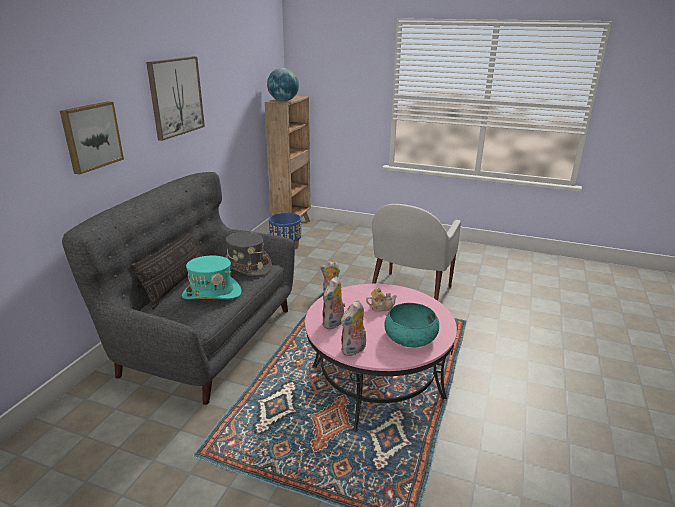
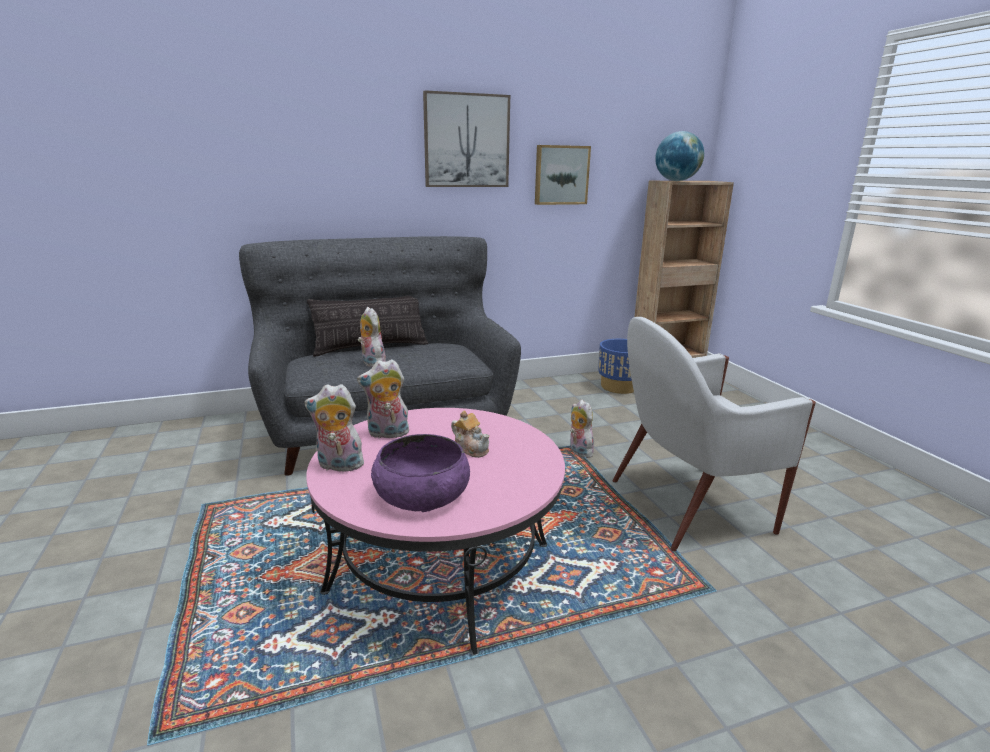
camera: 50 degrees right, 5 degrees down
picture [60,101,124,175] -> picture moved to [535,145,591,205]
turquoise hat [182,255,242,299] -> plush toy [358,307,386,367]
grey hat [225,232,271,276] -> none
turquoise bowl [384,303,439,348] -> purple bowl [371,434,470,512]

